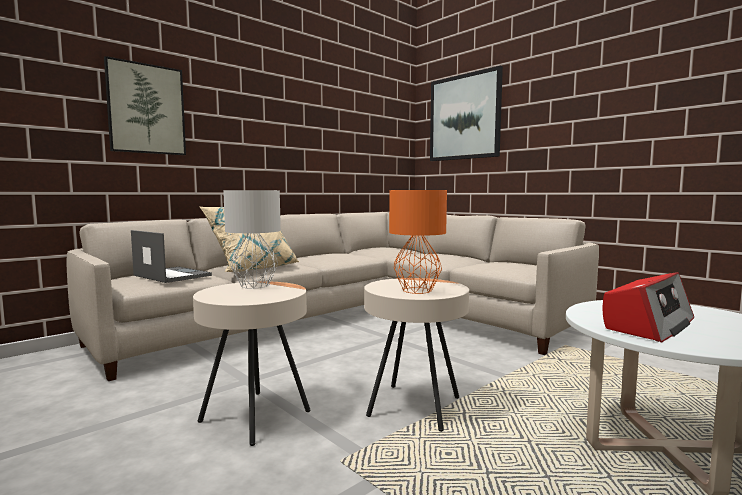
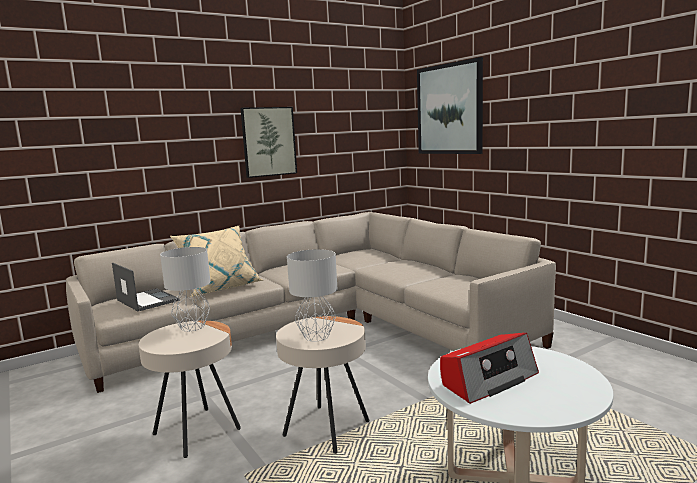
camera: 10 degrees right, 5 degrees up
picture [104,56,186,155] -> picture moved to [240,107,297,178]
orange table lamp [389,190,447,294] -> grey table lamp [287,249,337,341]

